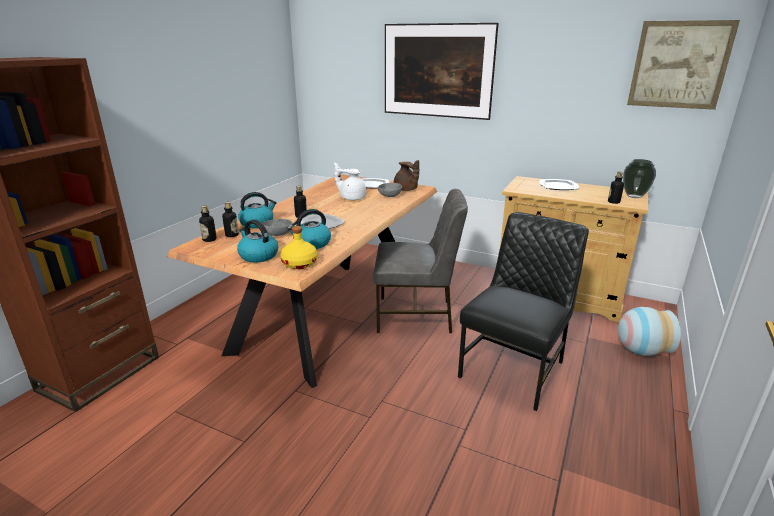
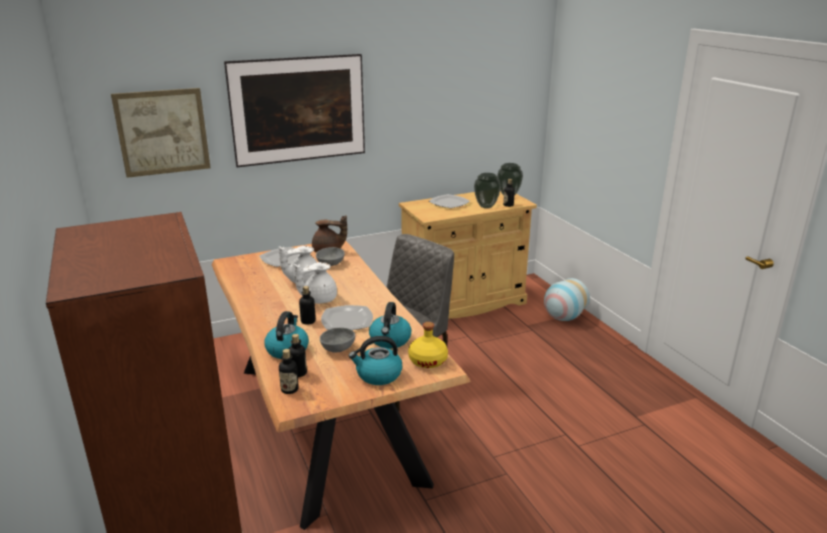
camera: 50 degrees left, 0 degrees up
black chair [458,212,589,411] -> none
picture [627,20,740,110] -> picture moved to [111,88,211,178]
none -> white teapot [294,262,337,304]
none -> vase [474,173,501,209]

